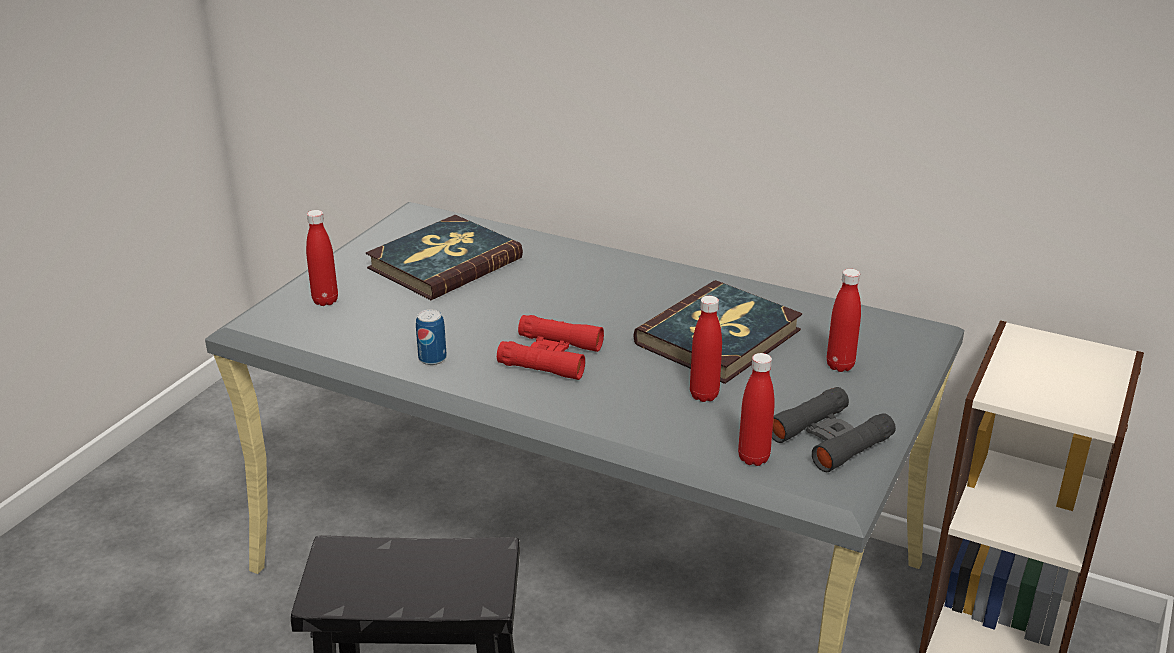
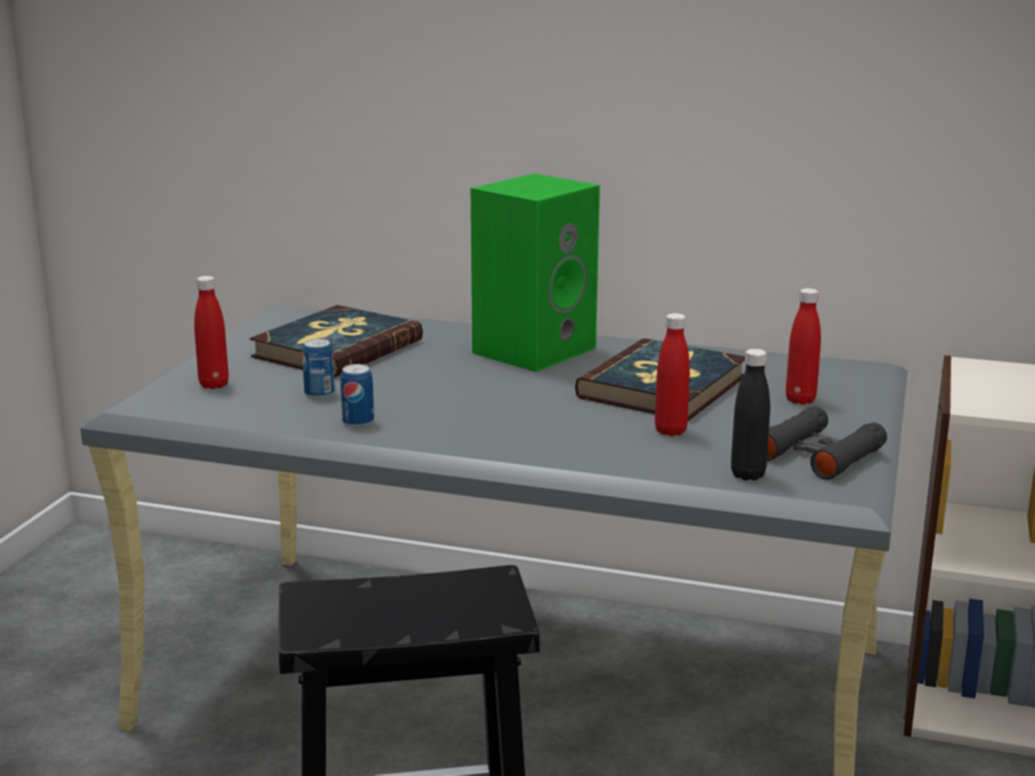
camera: 10 degrees left, 10 degrees down
red binoculars [497,315,604,380] -> none
red bottle [738,353,775,466] -> black bottle [731,349,770,480]
none -> can [302,339,335,399]
none -> green speaker [471,173,600,372]

